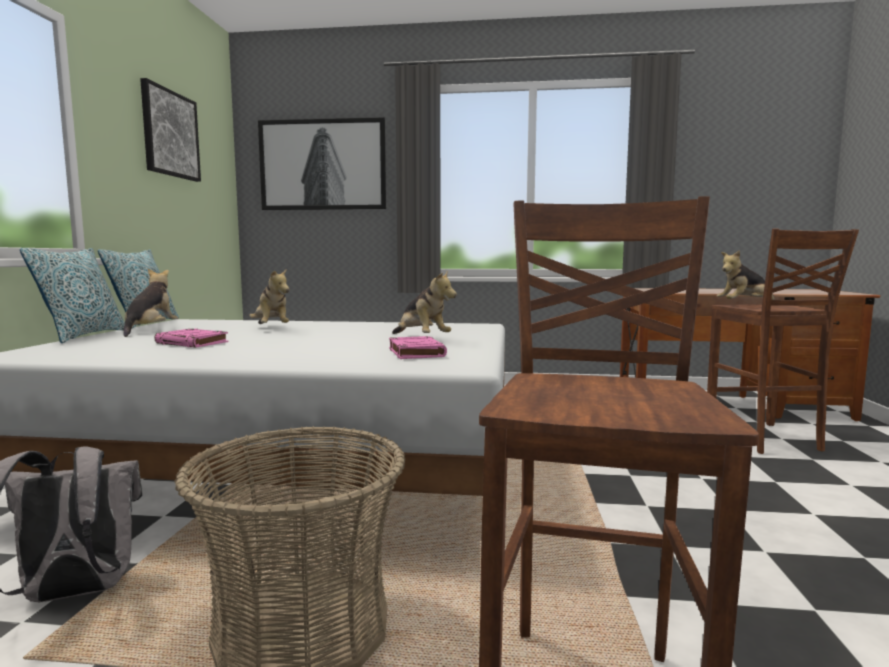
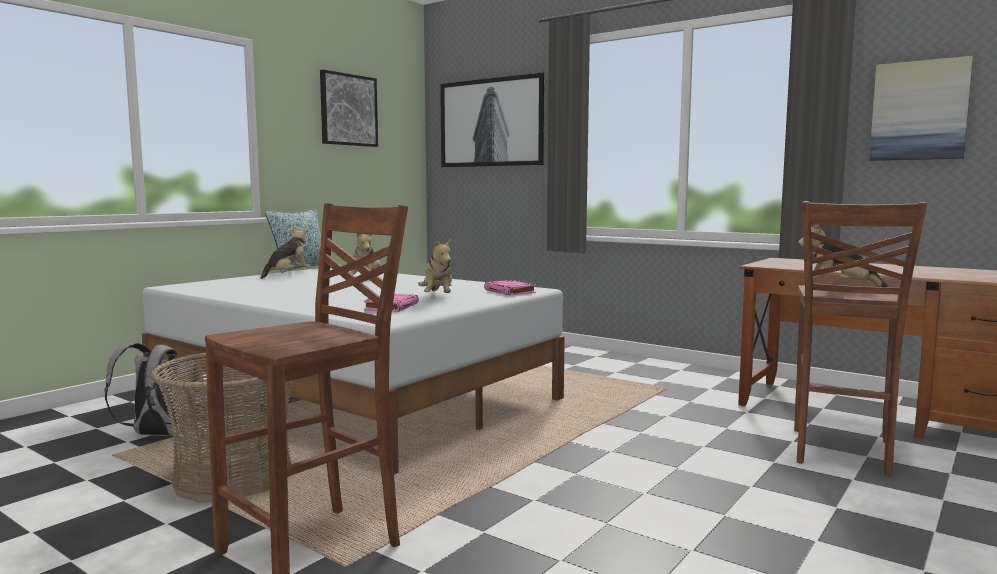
camera: 30 degrees right, 0 degrees up
pillow [20,248,125,343] -> none
pink book [154,329,229,347] -> pink book moved to [484,280,536,295]
none -> picture [869,56,973,161]

